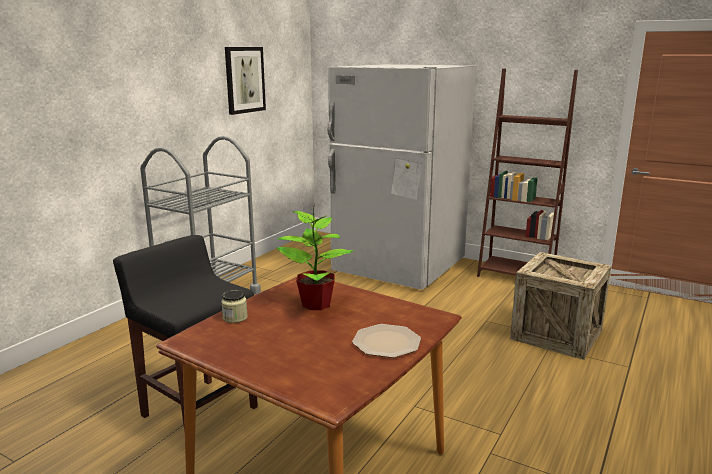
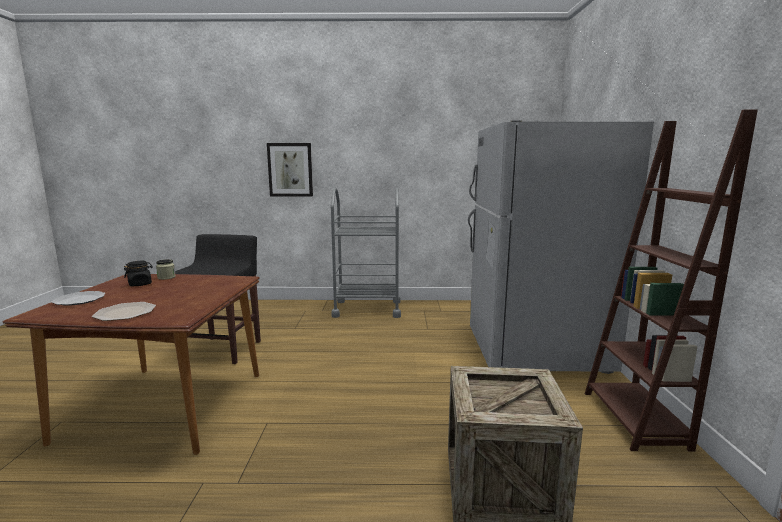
camera: 60 degrees right, 5 degrees down
picture [225,47,266,115] -> picture moved to [267,143,313,197]
potted plant [276,207,354,310] -> none
none -> plate [52,291,105,306]
none -> black jar [124,261,153,286]

